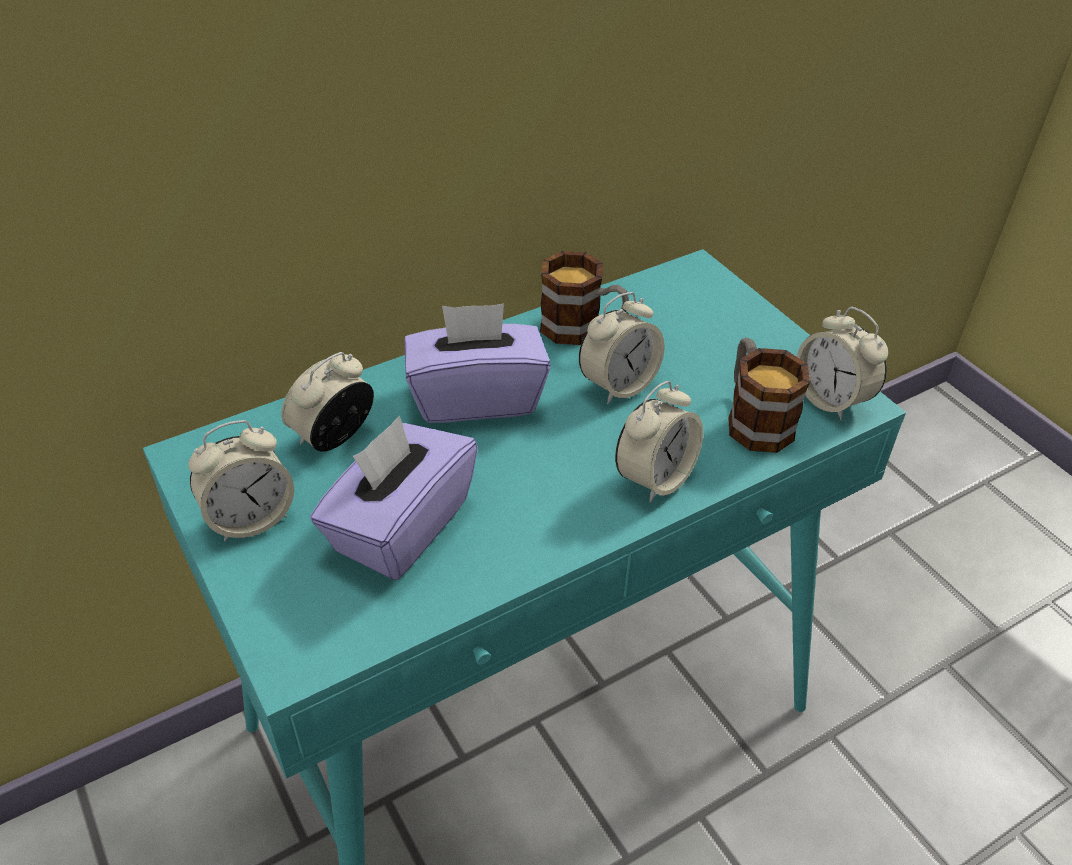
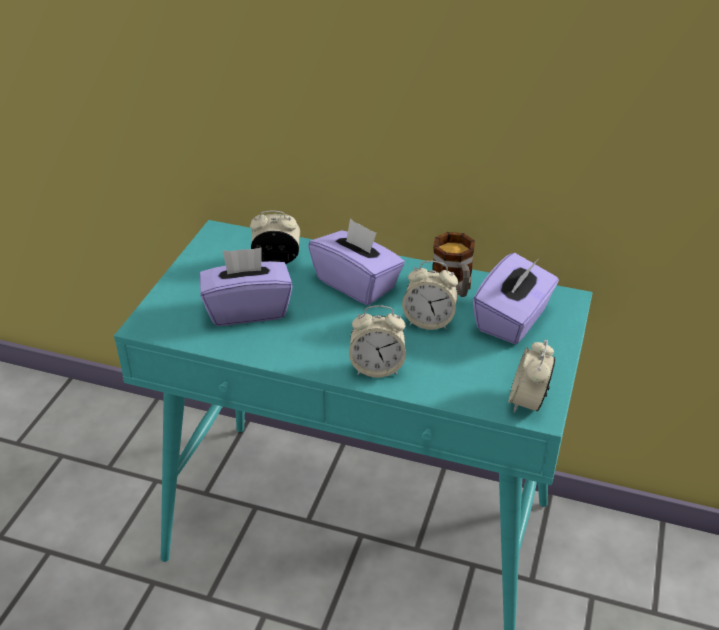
camera: 50 degrees right, 5 degrees down
alarm clock [188,420,294,542] -> none
mug [728,338,810,453] -> none
none -> purple tissue box [473,253,559,344]

